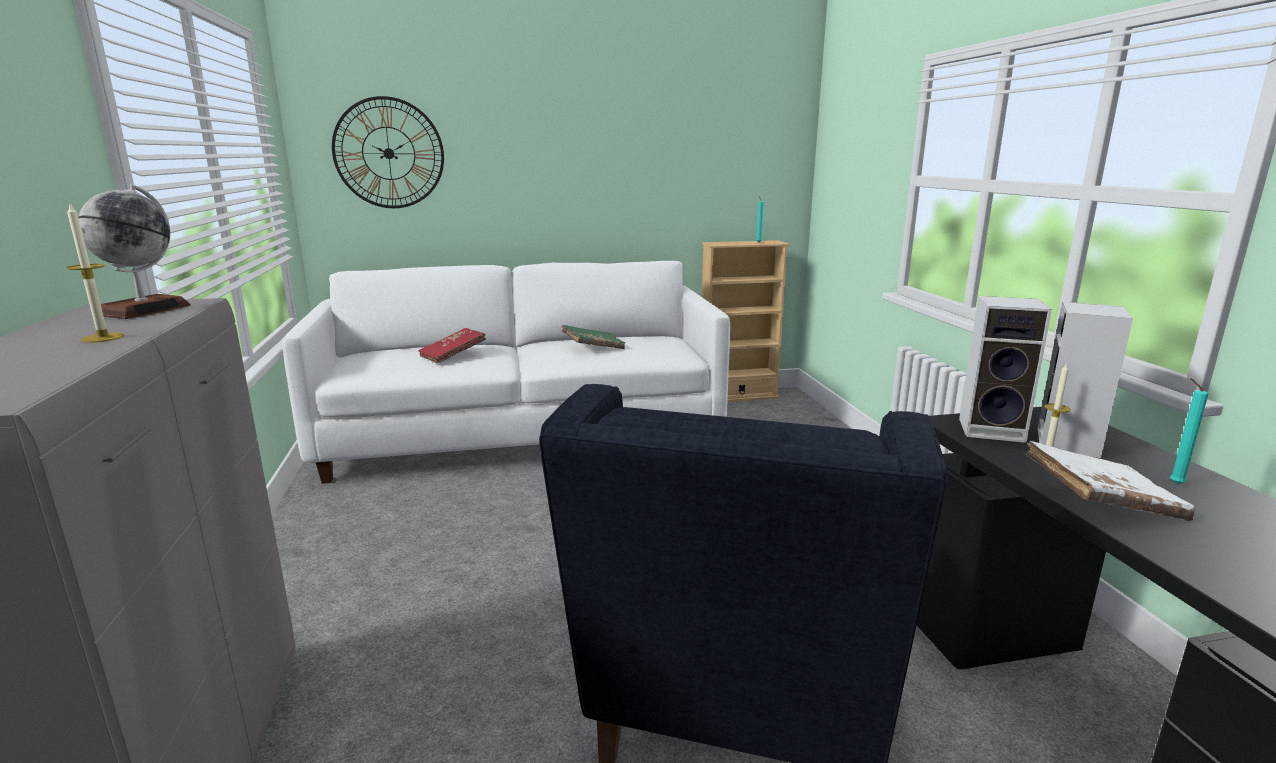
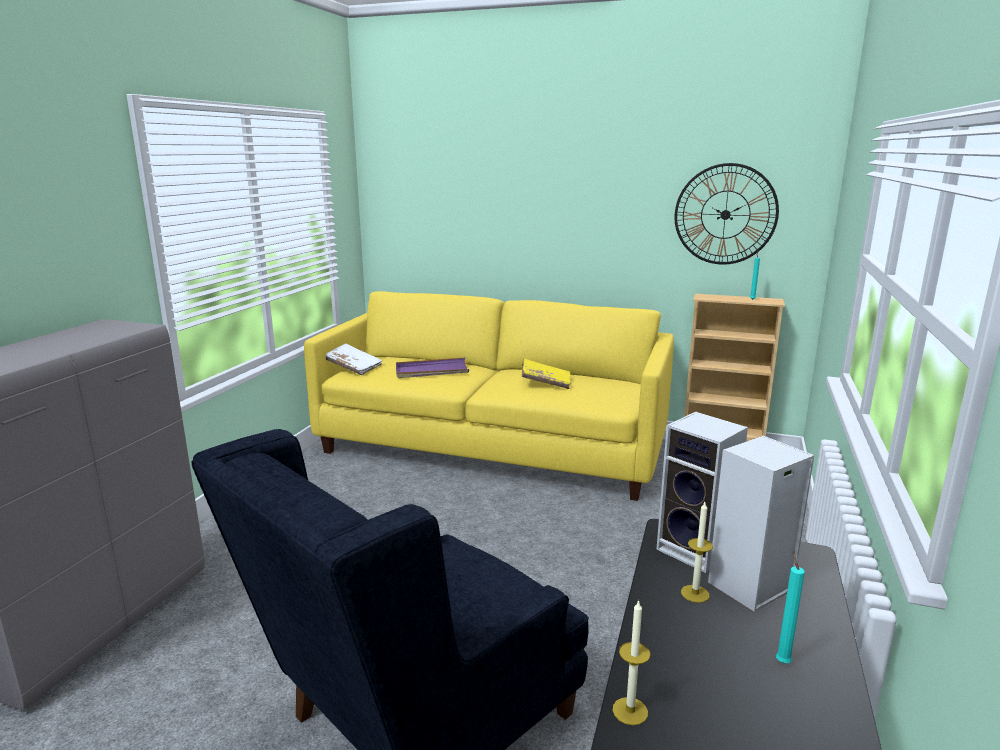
camera: 30 degrees right, 0 degrees up
candle [66,202,125,342] -> candle moved to [613,599,650,725]
globe [78,185,191,319] -> none
white sofa [282,261,730,484] -> yellow sofa [304,291,674,501]
wall clock [332,96,444,208] -> wall clock moved to [675,163,779,265]
red book [419,328,486,364] -> purple tray [396,357,469,378]
green book [562,325,625,349] -> yellow book [522,358,571,389]
white book [1025,441,1195,521] -> white book moved to [326,343,382,375]

